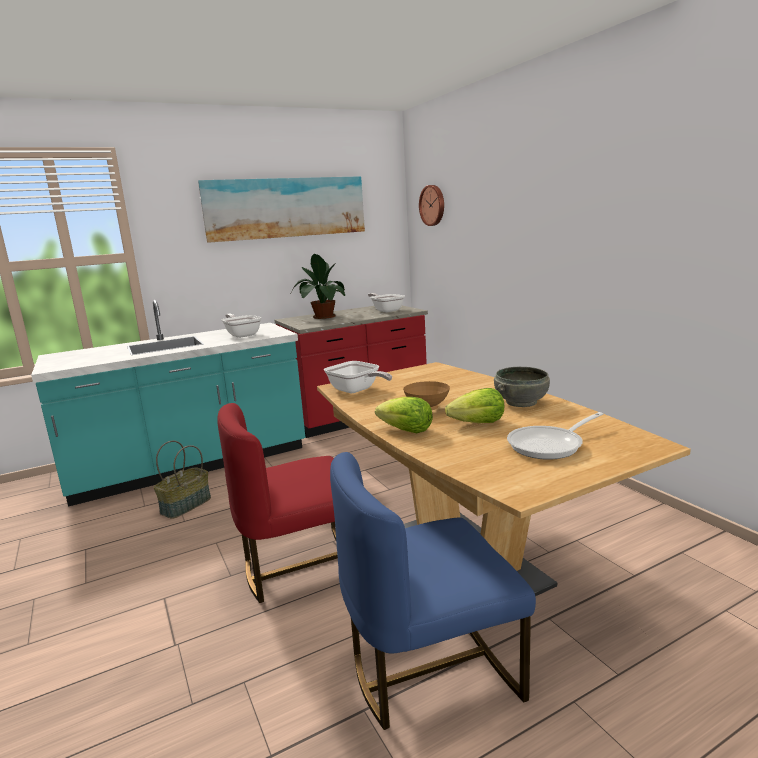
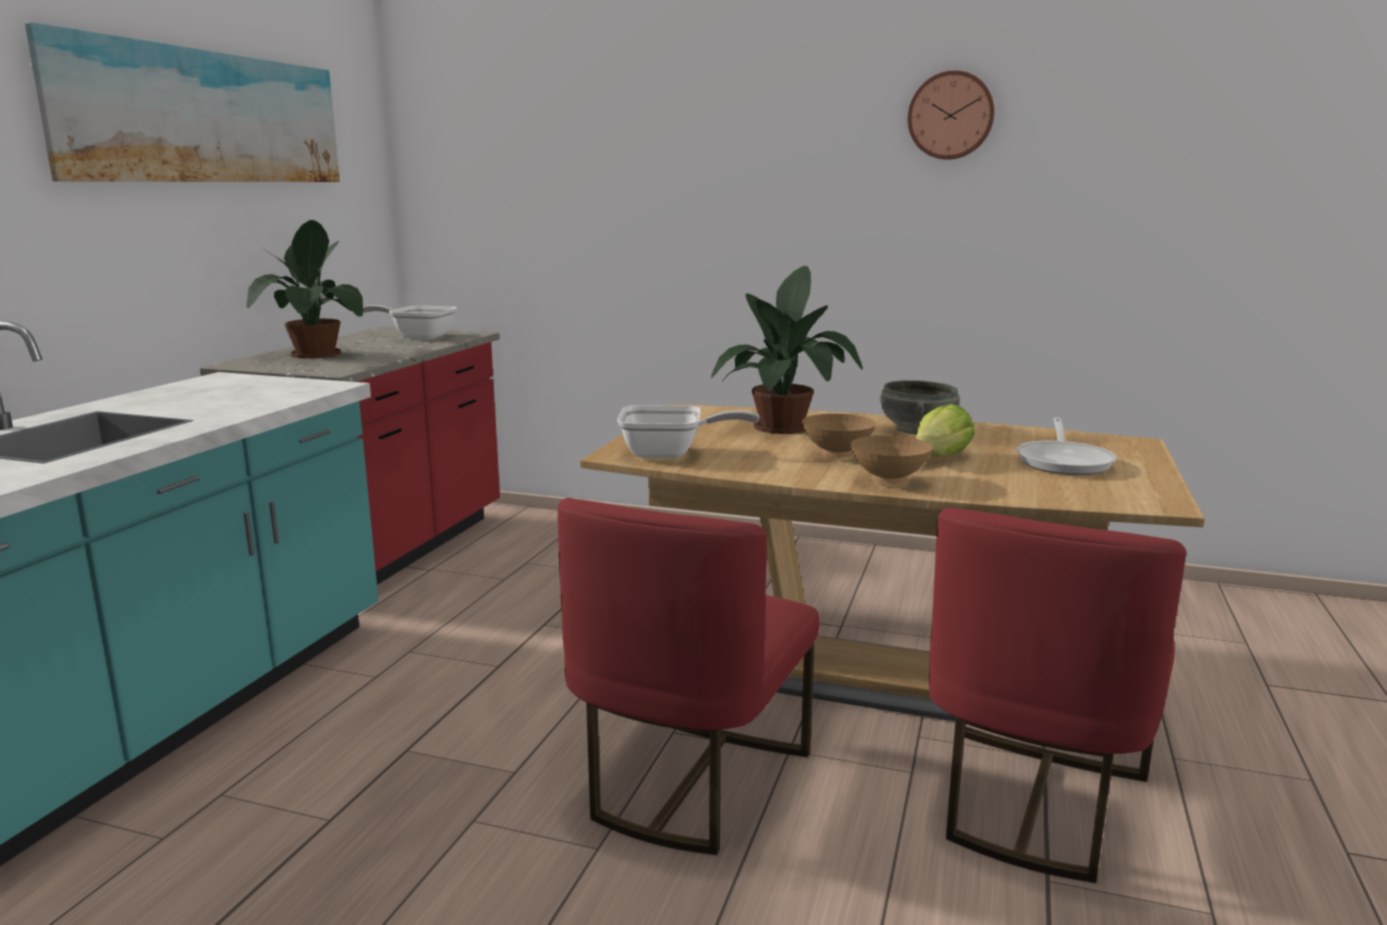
camera: 45 degrees left, 0 degrees up
basket [153,441,211,519] -> none
frying pan [222,314,262,338] -> none
blue chair [330,452,536,730] -> red chair [929,508,1187,883]
lettuce [375,397,433,433] -> brown bowl [851,435,933,484]
wall clock [419,185,444,226] -> wall clock moved to [908,70,995,160]
none -> potted plant [711,266,863,434]

